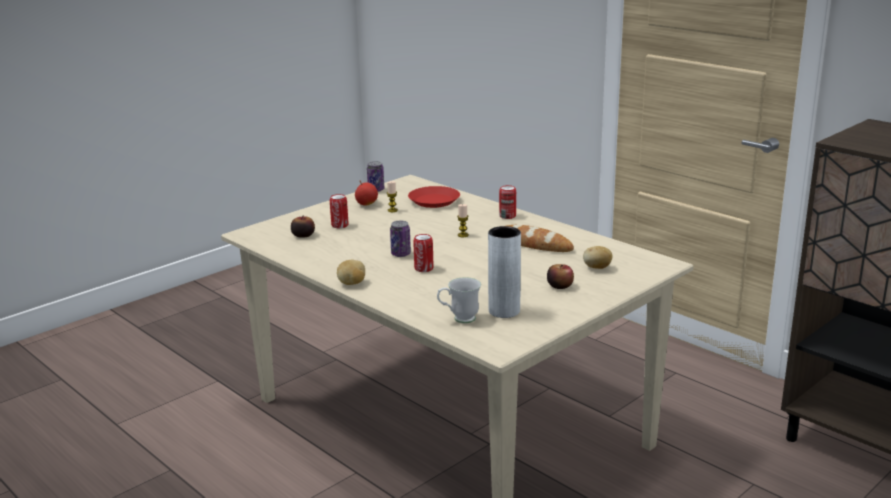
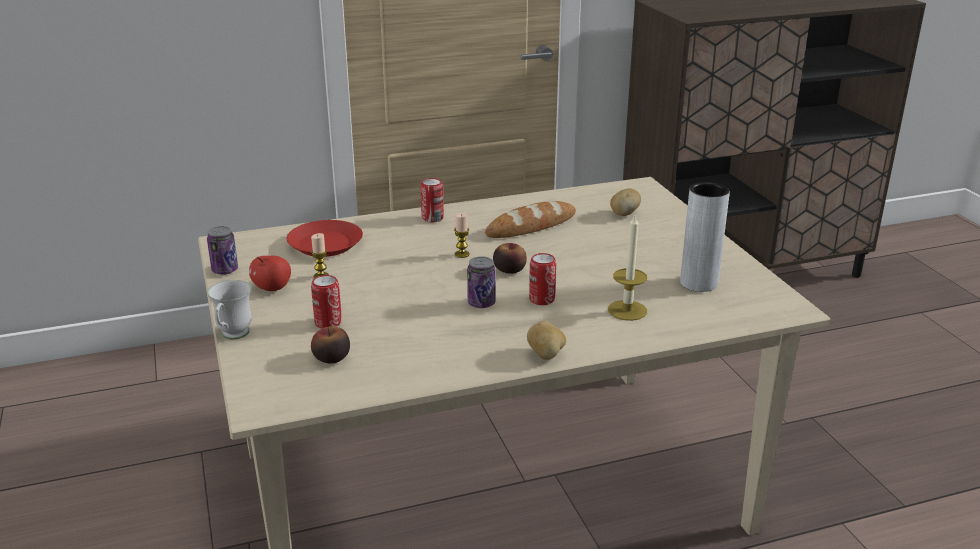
camera: 65 degrees left, 5 degrees up
white mug [437,277,481,323] -> white mug moved to [208,280,252,340]
apple [547,264,574,289] -> apple moved to [493,243,527,274]
none -> candle [608,215,647,321]

